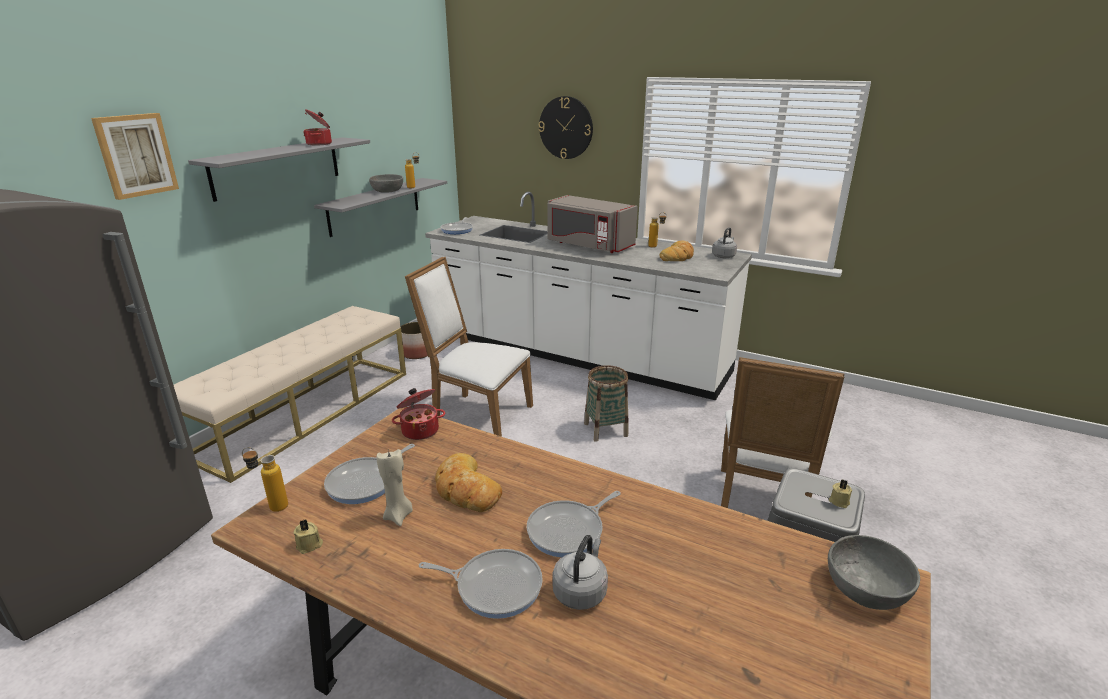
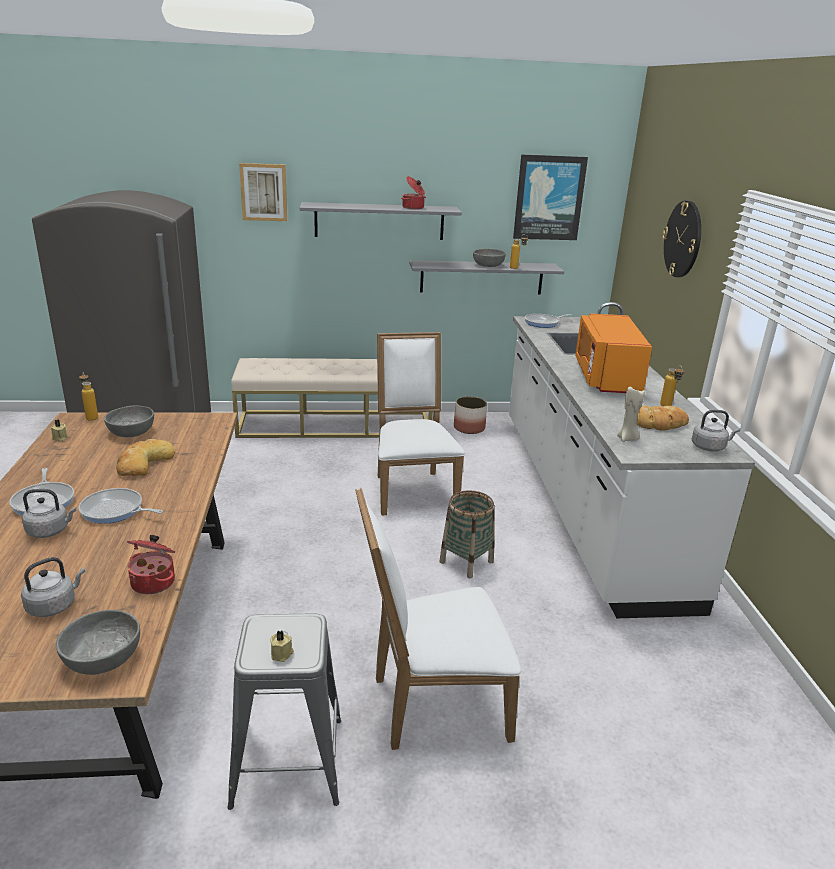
camera: 55 degrees right, 0 degrees up
frying pan [324,444,415,504] -> grey bowl [104,406,154,437]
beige candle [376,449,413,526] -> beige candle moved to [617,387,645,442]
cooking pot [392,388,445,440] -> cooking pot moved to [127,535,175,594]
grey microwave [547,195,638,253] -> orange microwave [575,313,652,393]
none -> grey kettle [21,557,85,617]
none -> picture [513,154,588,240]

